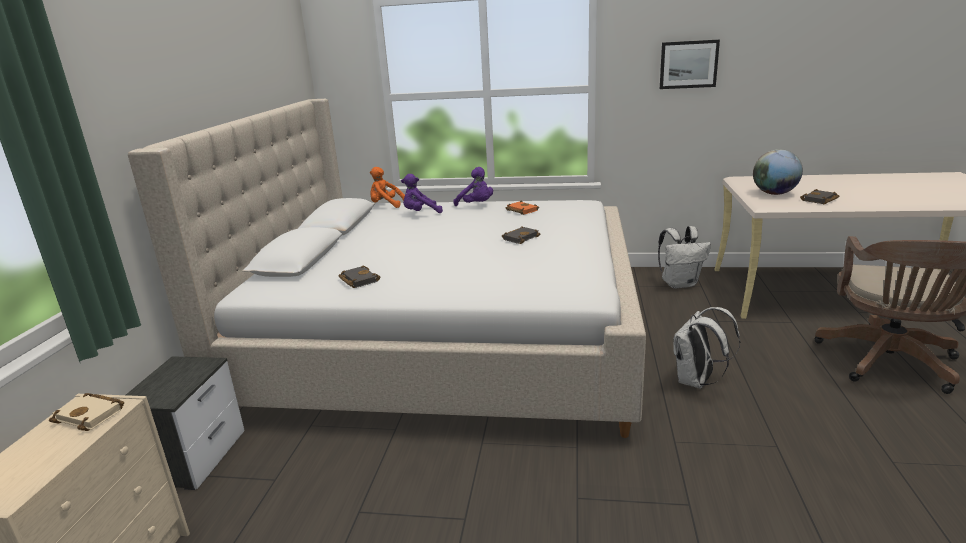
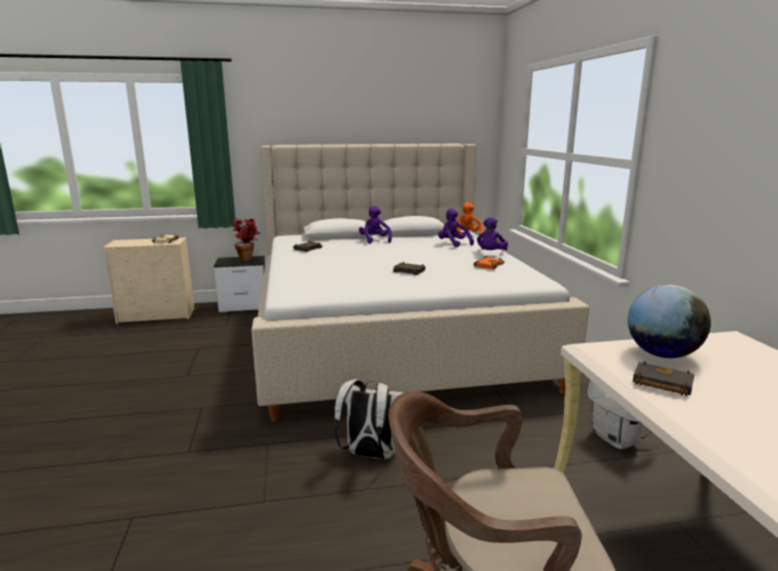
camera: 70 degrees right, 5 degrees down
picture [660,40,720,89] -> none
none -> potted plant [230,218,260,262]
none -> purple plush toy [359,206,392,244]

